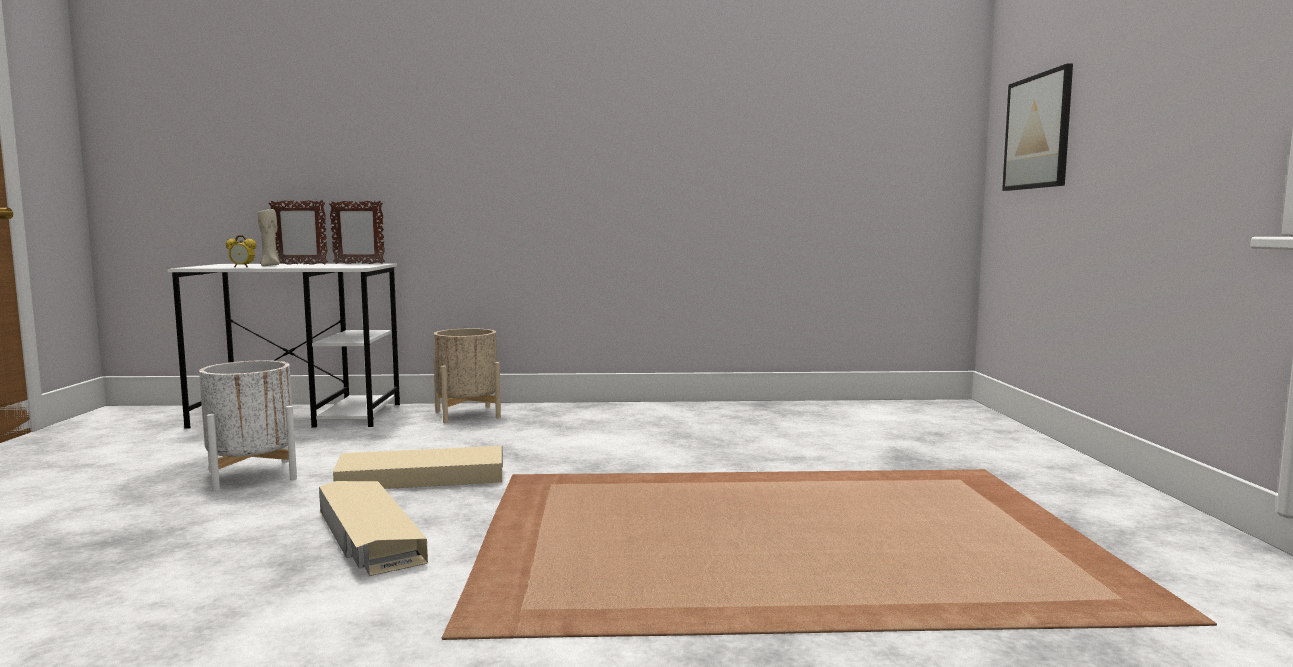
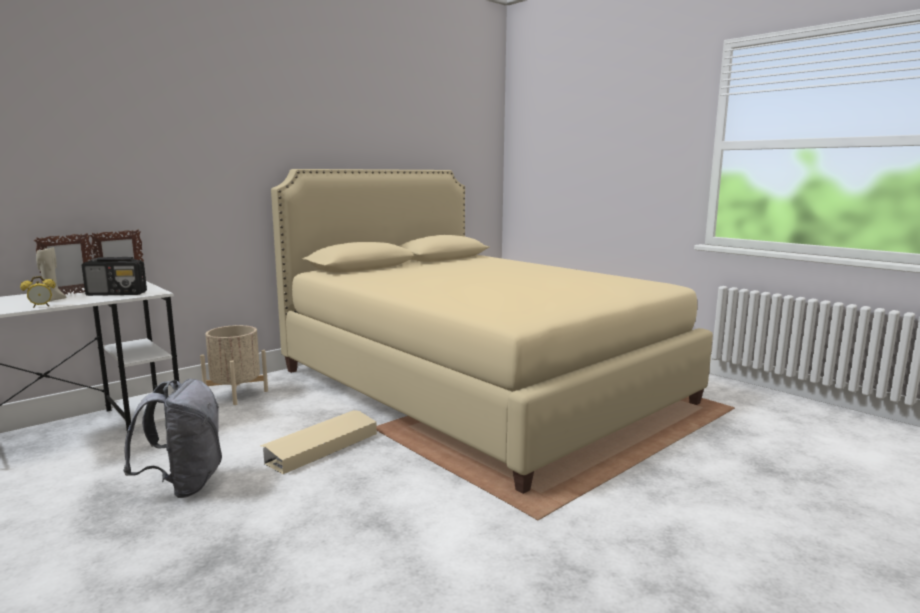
camera: 40 degrees left, 5 degrees up
white planter [199,360,297,492] -> grey backpack [123,379,222,498]
beige storage box [319,481,429,576] -> none
picture [1002,64,1073,191] -> none
none -> radio [82,257,147,296]
none -> beige bed [271,169,713,494]

